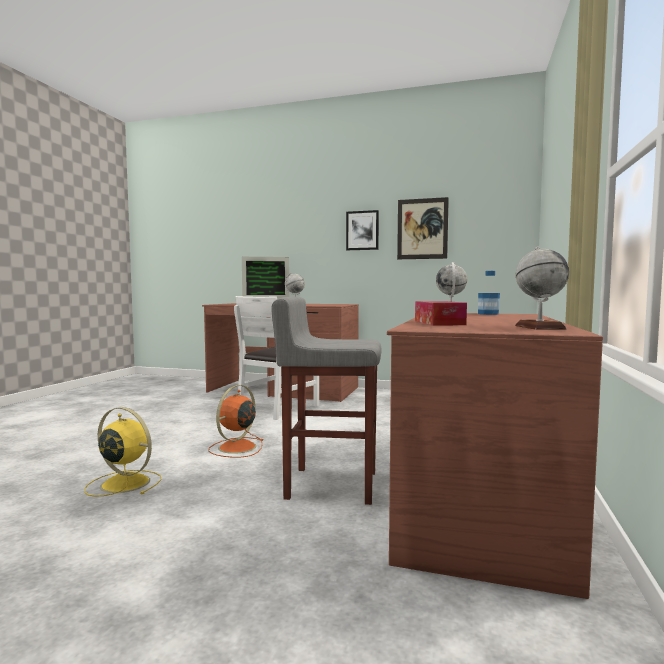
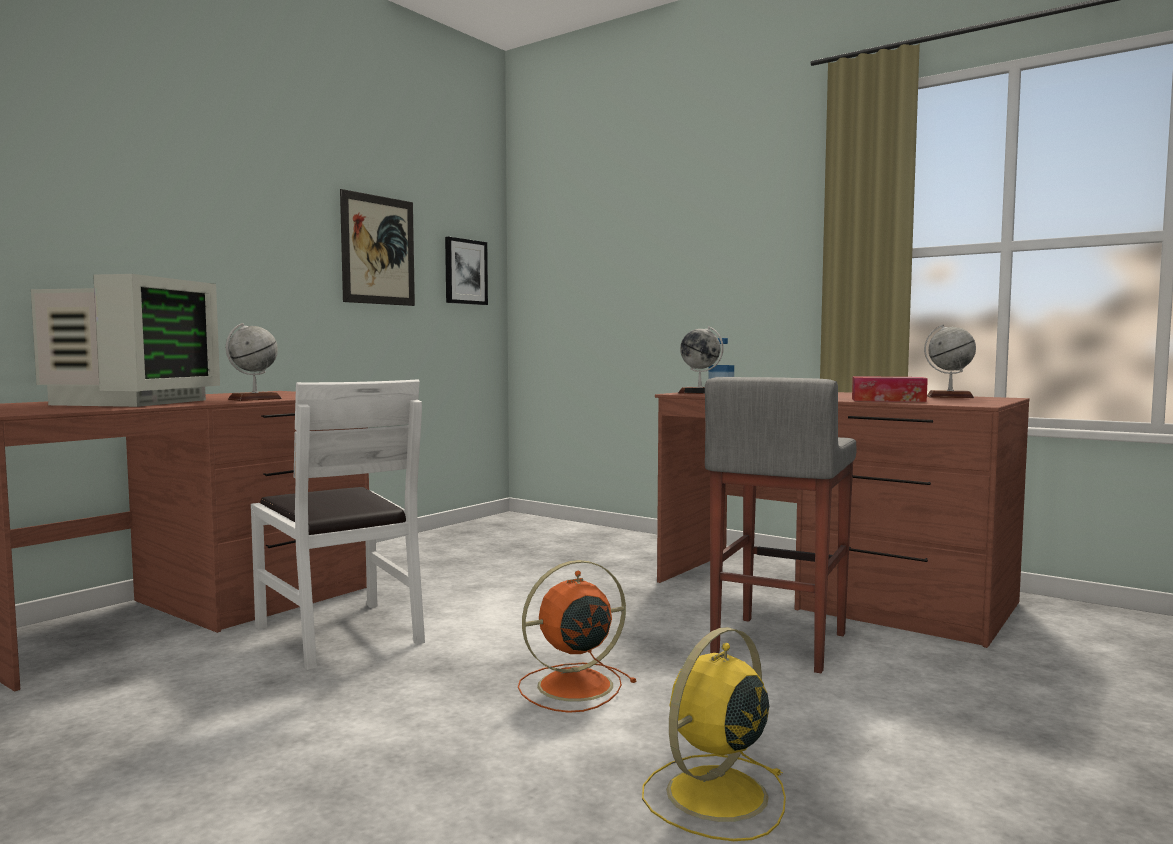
camera: 70 degrees left, 0 degrees up
orange fan [208,385,263,458] -> orange fan turned 105 degrees clockwise [518,560,637,713]
picture [346,210,379,250] -> picture moved to [445,237,488,305]

